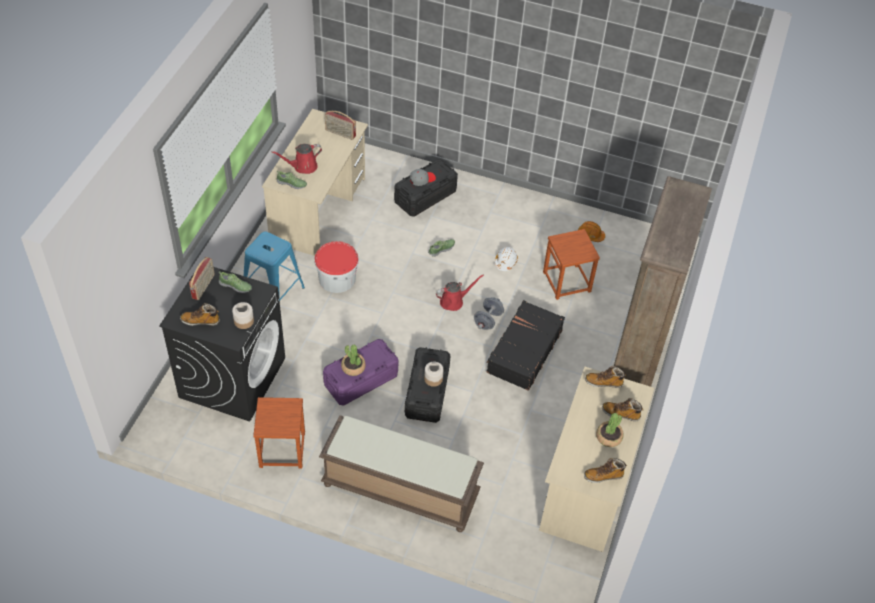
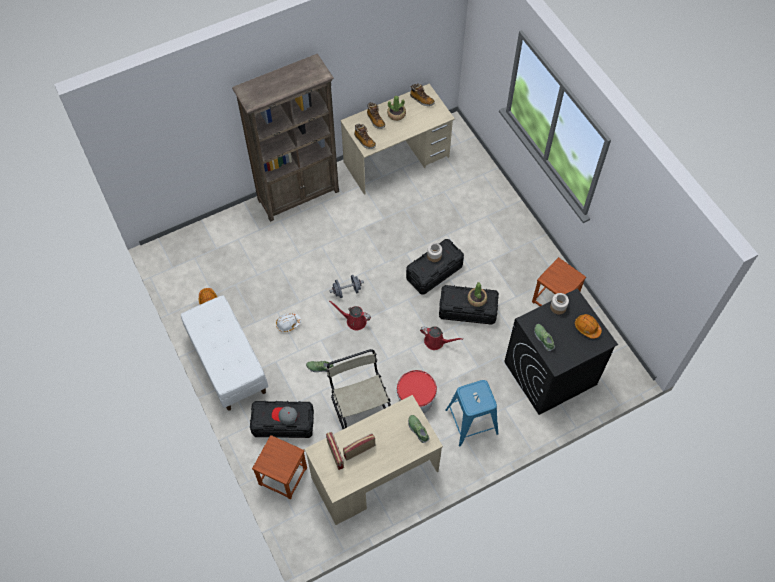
camera: 135 degrees left, 10 degrees up
boot [180,303,220,326] -> orange hard hat [575,314,602,339]
radio [189,257,215,300] -> radio moved to [343,433,375,461]
red watering can [272,144,322,174] -> red watering can moved to [420,326,463,350]
brown bench [319,415,484,532] -> none
purple storage box [323,339,399,406] -> black storage box [439,285,499,325]
black suitcase [486,300,565,391] -> none
brown stool [543,229,600,300] -> brown stool moved to [252,435,307,499]
none -> white bench [181,295,268,411]
none -> beige chair [326,349,391,429]

